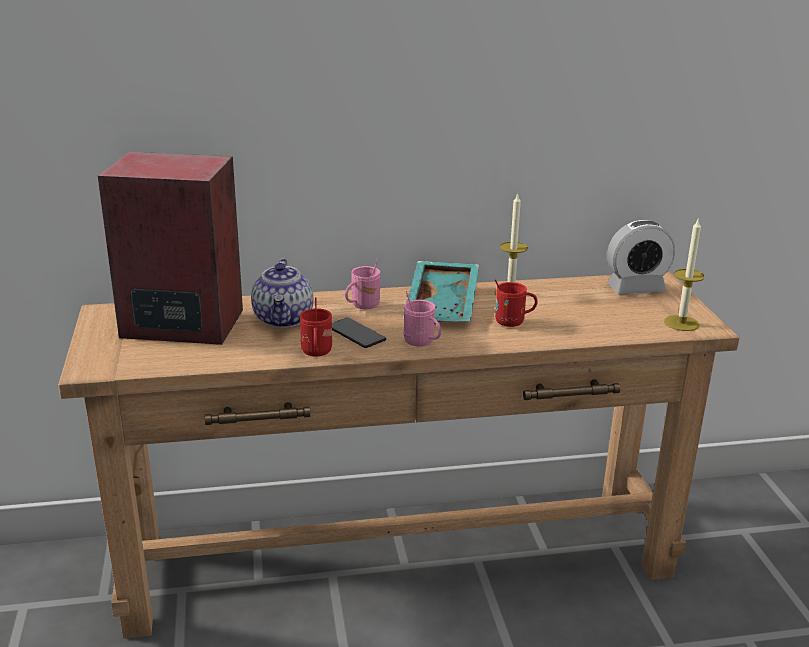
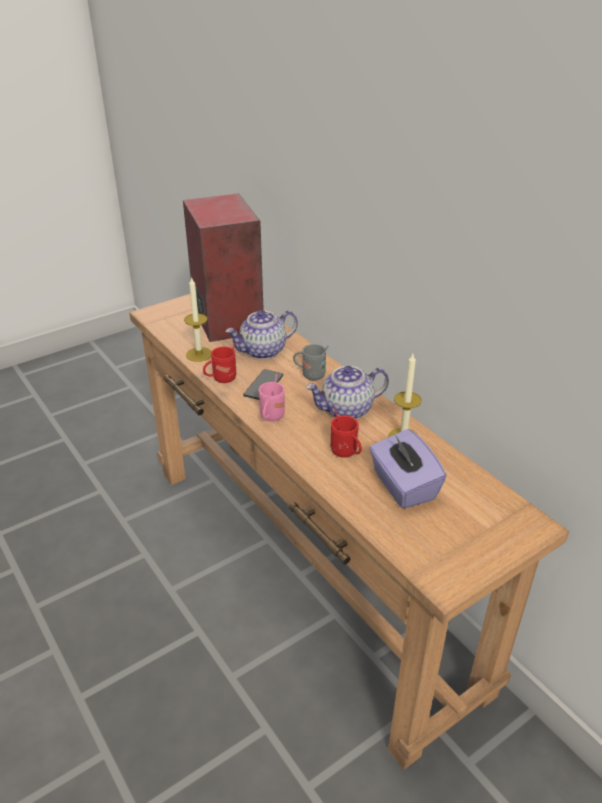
camera: 65 degrees right, 10 degrees up
pink mug [345,258,380,309] -> grey mug [293,344,328,380]
turquoise tray [403,261,479,324] -> teapot [306,366,389,419]
alarm clock [607,220,675,294] -> none
candle [664,218,705,331] -> candle moved to [184,276,212,362]
none -> purple tissue box [369,429,447,509]

